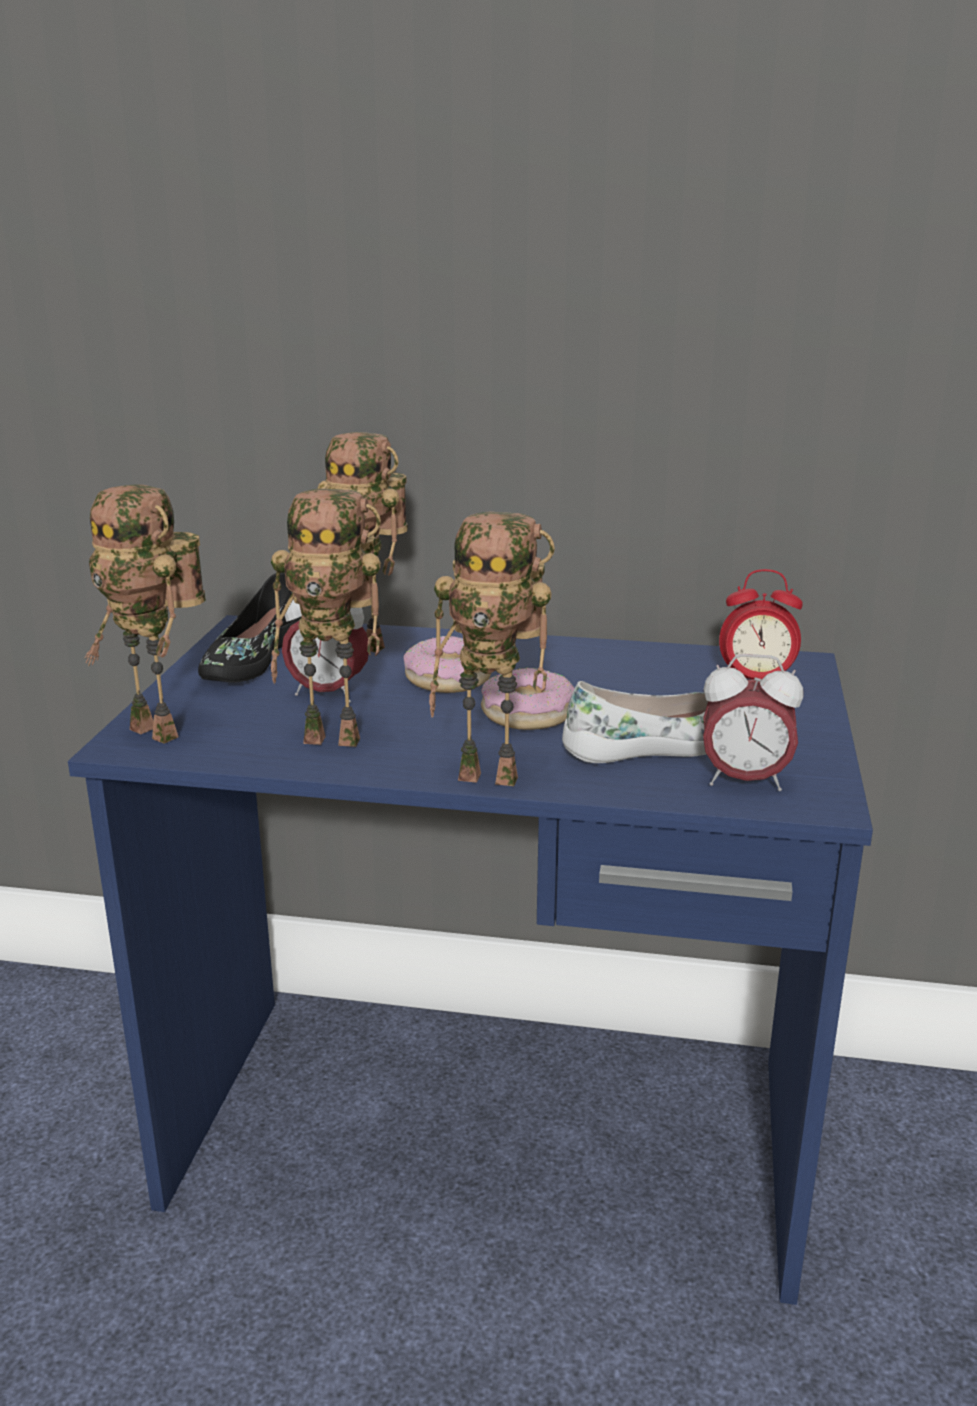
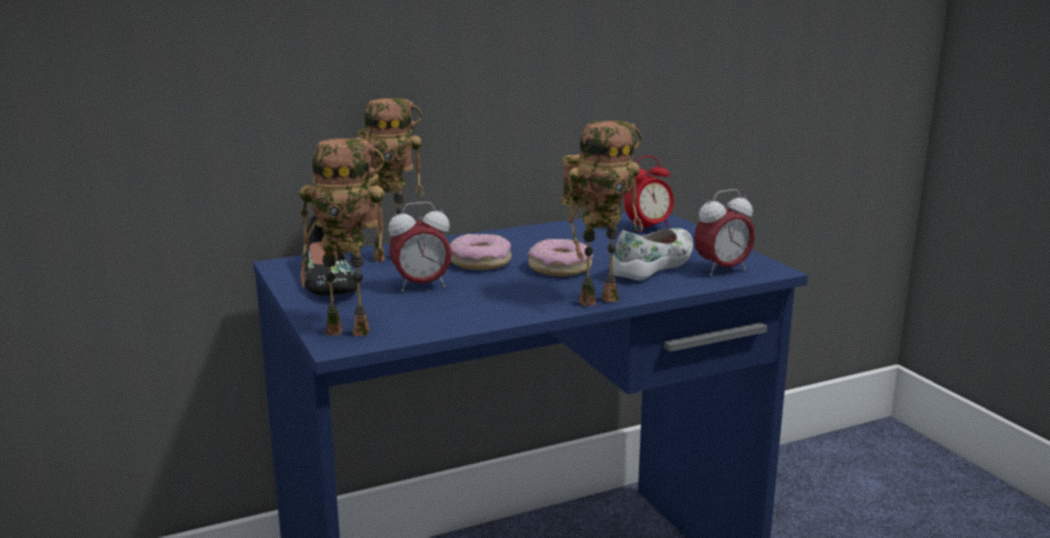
camera: 35 degrees left, 5 degrees down
toy robot [271,489,381,747] -> none

